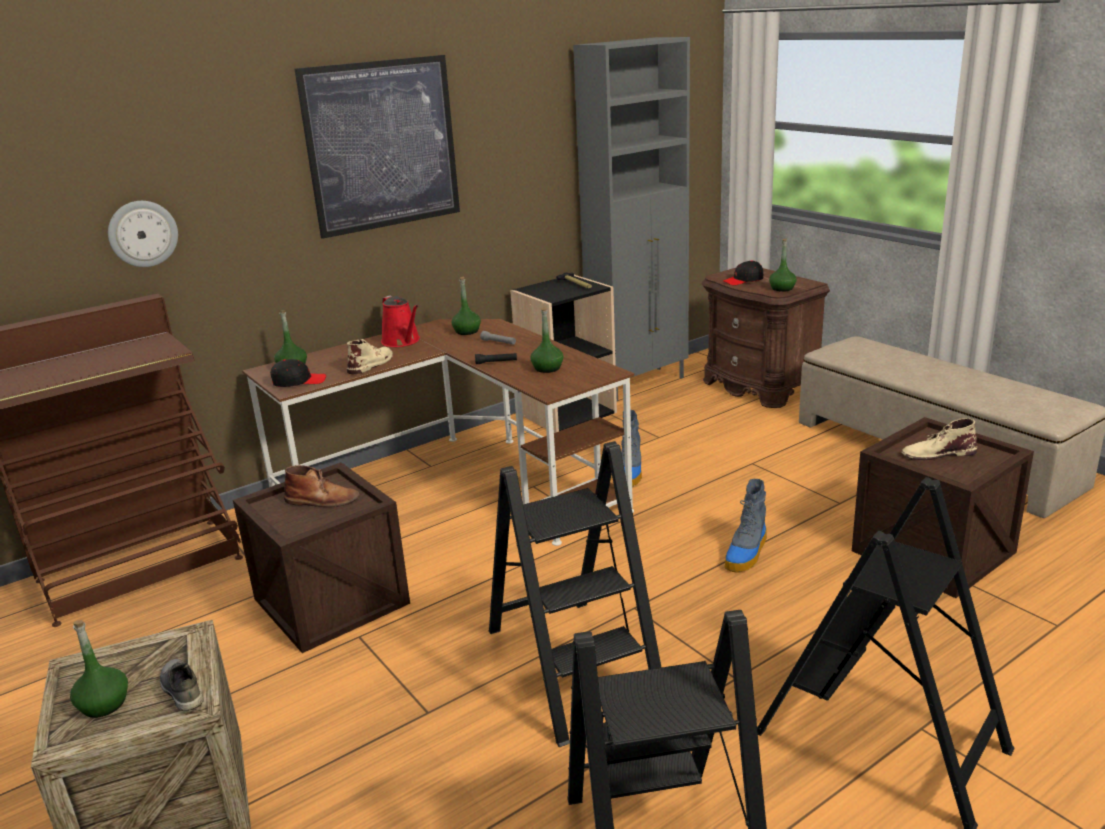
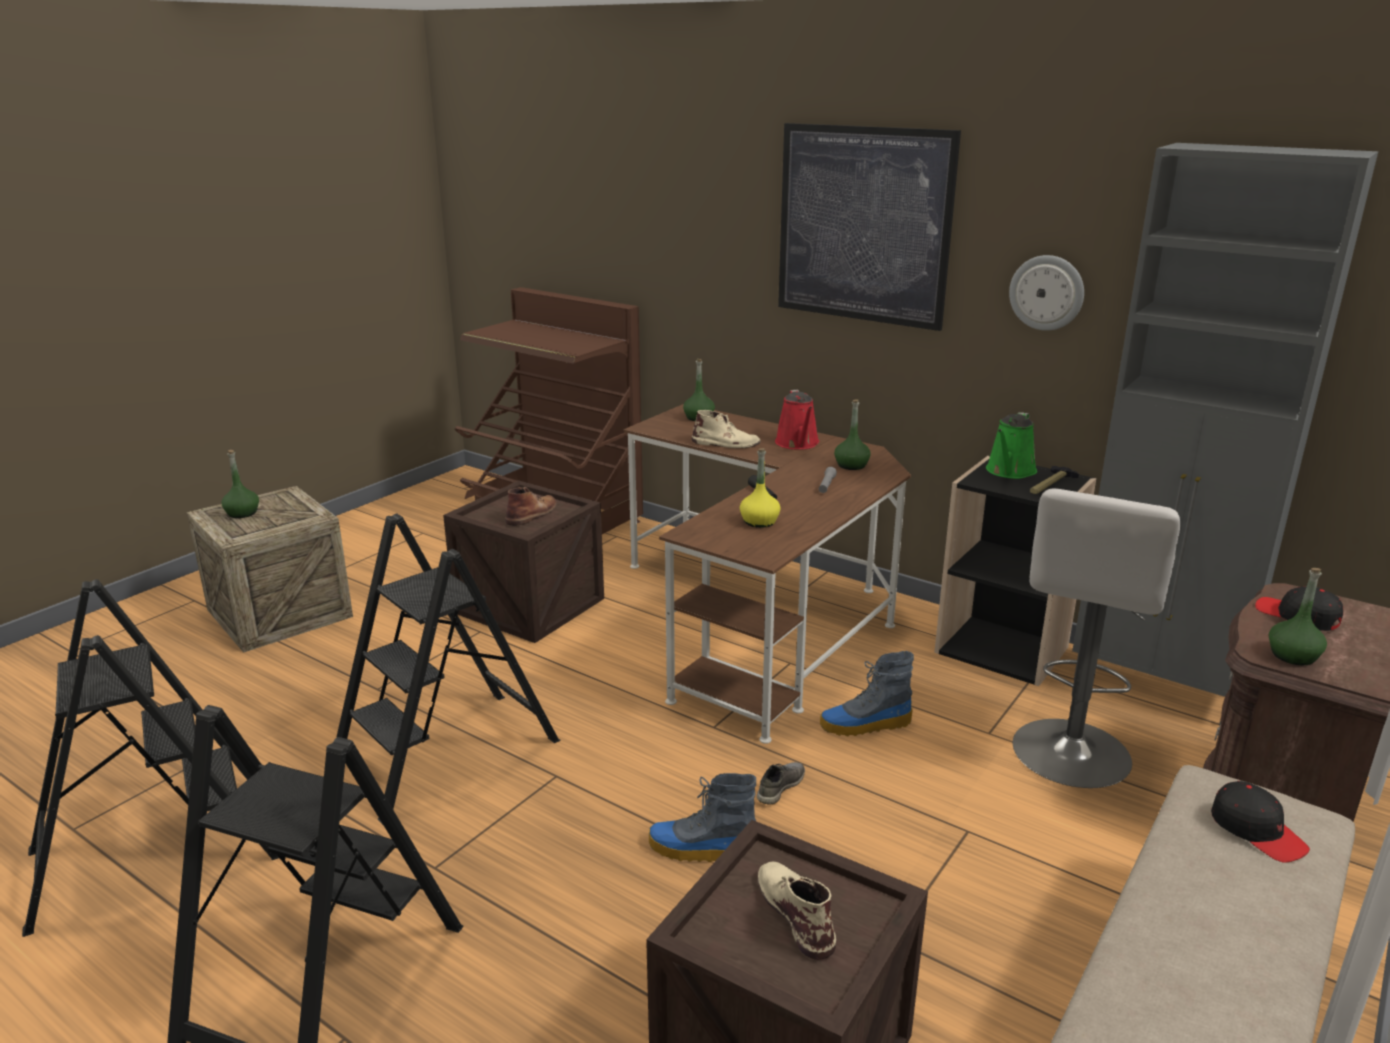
camera: 70 degrees right, 0 degrees up
wall clock [108,201,178,267] -> wall clock moved to [1009,255,1084,331]
grey shoe [160,659,204,711] -> grey shoe moved to [757,762,805,805]
black cap [270,359,326,387] -> black cap moved to [1211,781,1310,863]
brown boot [284,465,360,507] -> brown boot turned 135 degrees counterclockwise [505,487,557,526]
red watering can [381,296,420,347] -> red watering can turned 45 degrees counterclockwise [775,390,819,450]
green bottle [531,307,563,373] -> yellow bottle [740,448,781,528]
none -> green watering can [986,412,1037,479]
none -> white stool [1013,488,1180,788]

